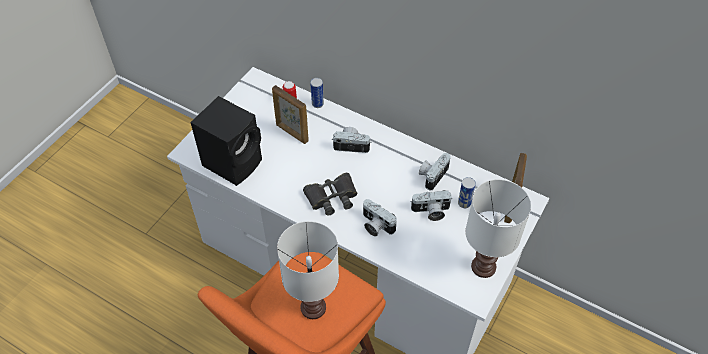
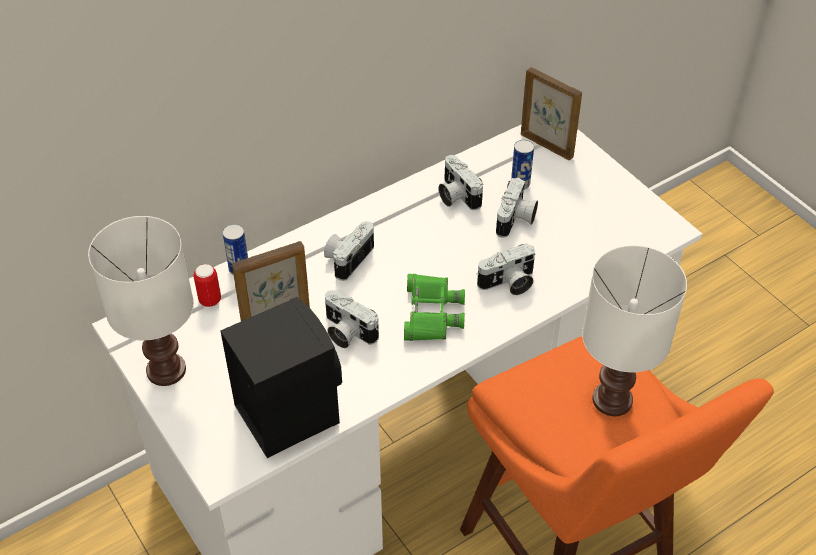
camera: 65 degrees left, 5 degrees down
black binoculars [303,173,357,216] -> green binoculars [404,274,465,341]
white table lamp [465,179,531,278] -> white table lamp moved to [88,216,194,386]
none -> camera [325,290,379,348]

